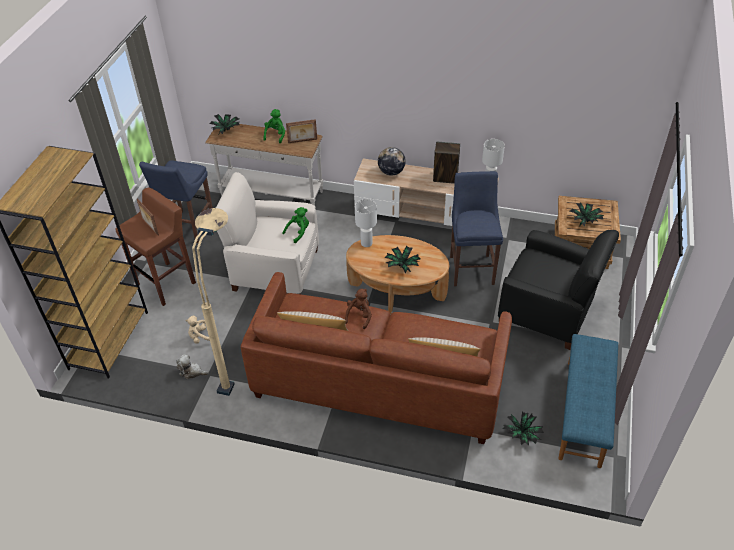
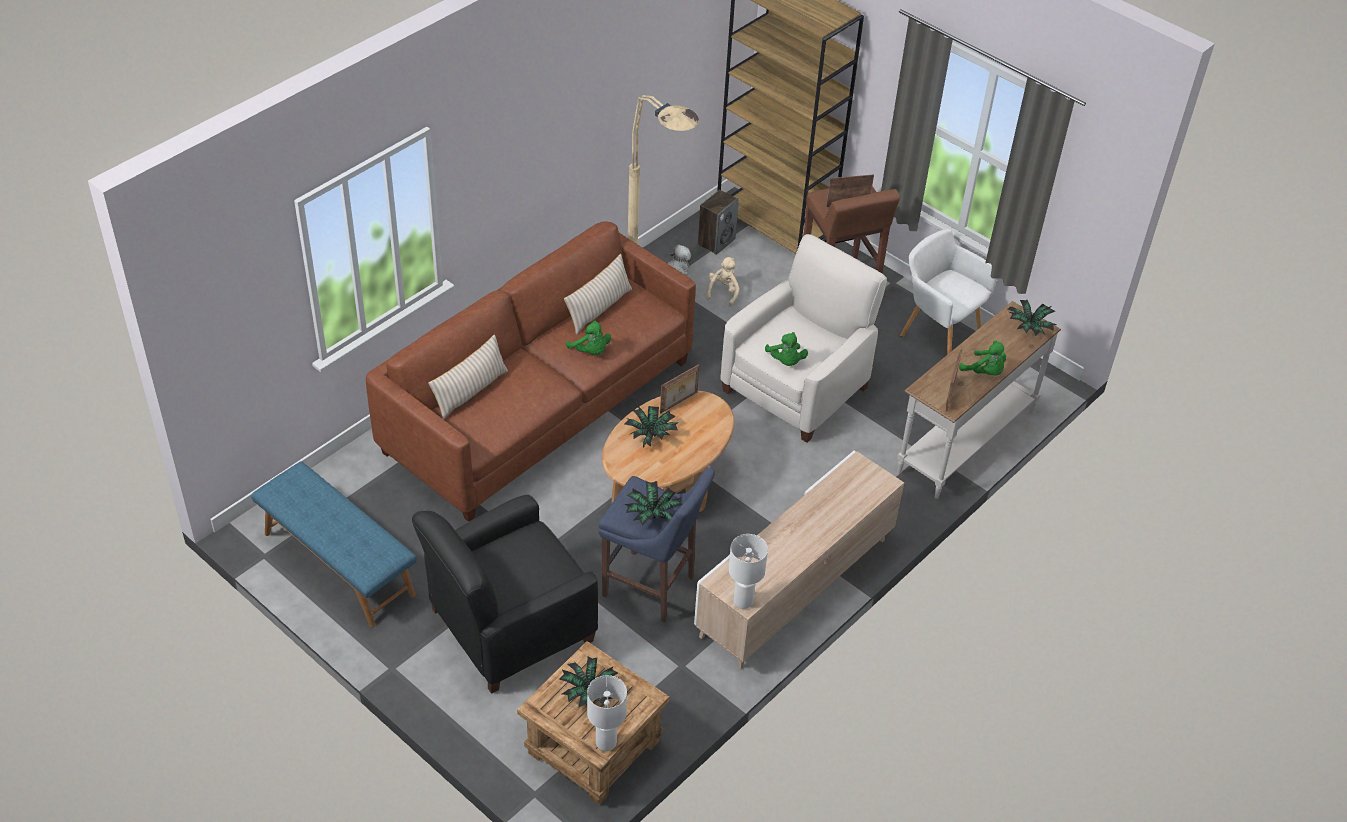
camera: 115 degrees right, 0 degrees up
blue stool [139,160,213,243] -> white armchair [900,229,997,355]
brown plush toy [345,289,372,329] -> green plush toy [566,321,611,355]
white table lamp [355,199,377,247] -> white table lamp moved to [587,675,627,751]
globe [378,147,406,176] -> none
speaker [433,141,460,184] -> speaker moved to [698,190,739,255]
potted plant [503,412,544,445] -> potted plant moved to [624,481,683,526]
none -> picture frame [660,364,699,414]

